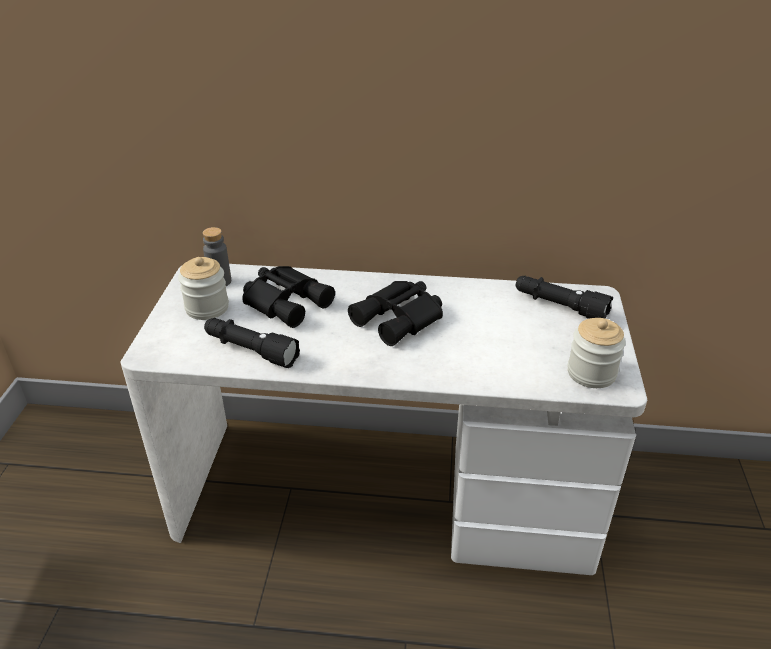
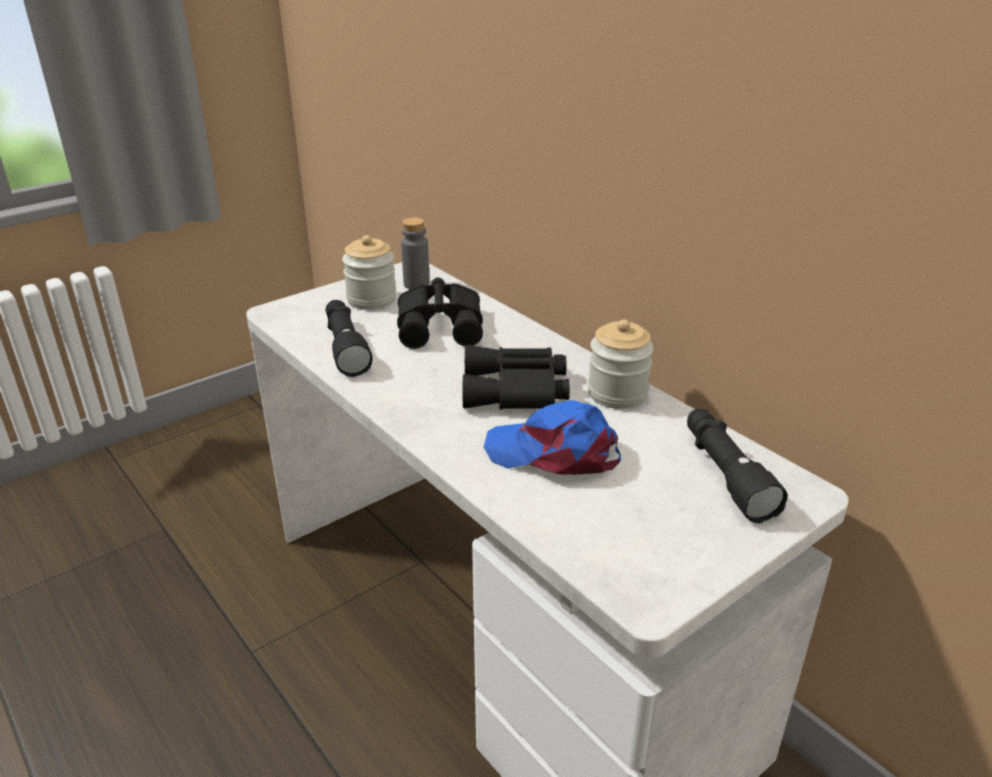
camera: 45 degrees right, 5 degrees down
jar [568,318,626,388] -> jar moved to [588,320,654,409]
none -> blue cap [484,400,621,475]

